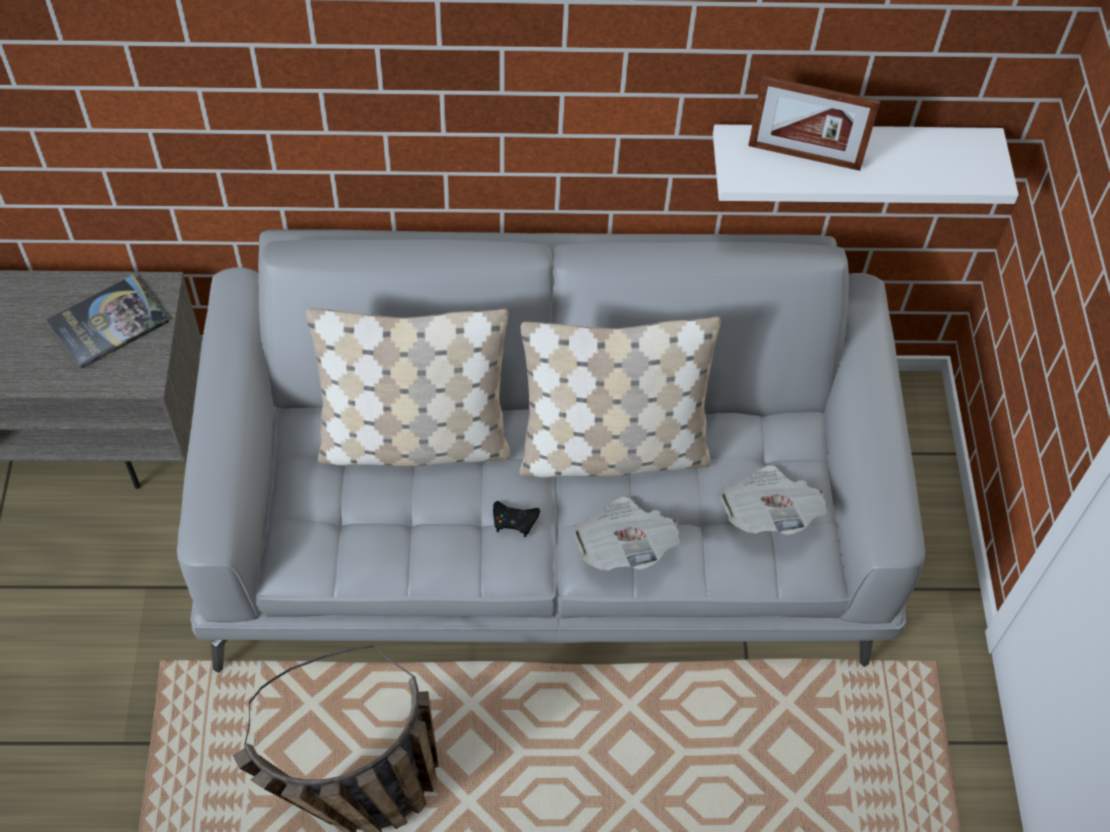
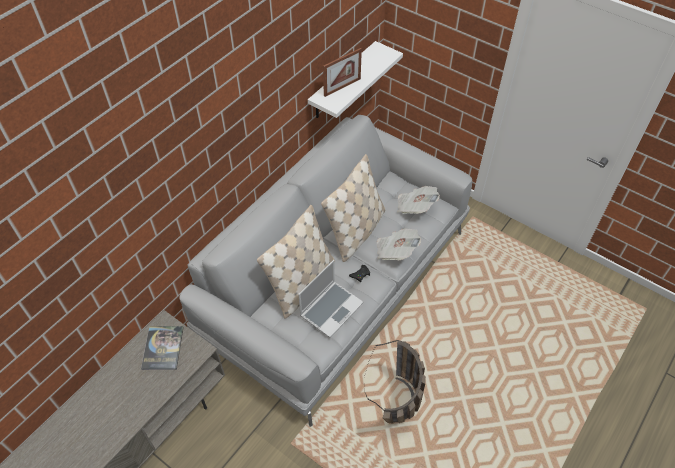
camera: 50 degrees left, 5 degrees down
none -> laptop [298,260,363,338]

